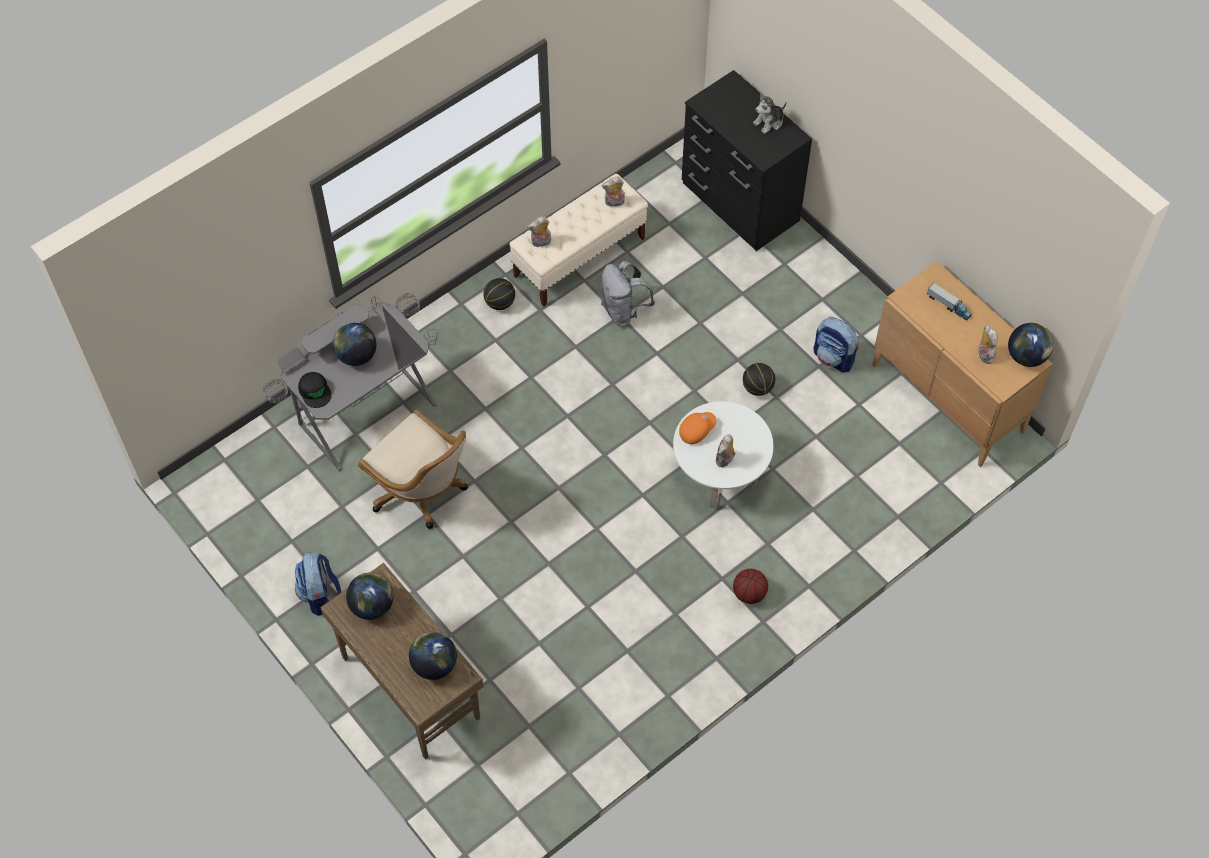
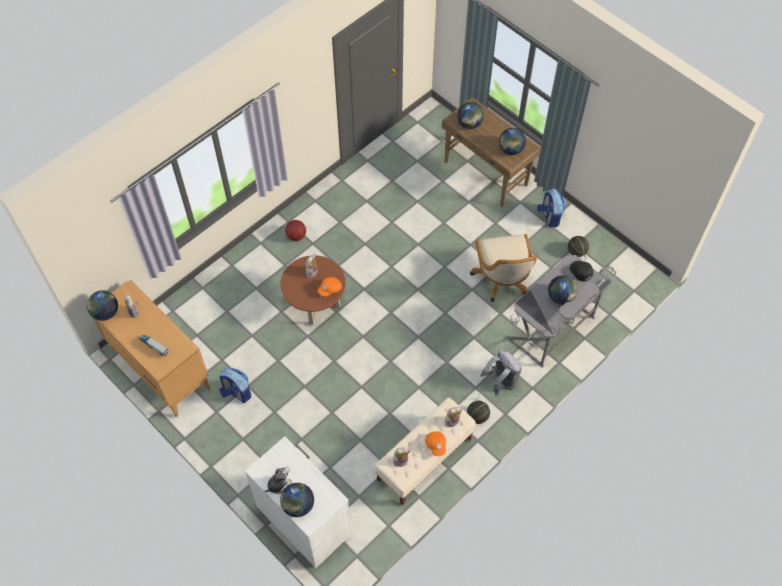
camera: 175 degrees right, 0 degrees up
office chair [358,410,468,529] -> office chair turned 135 degrees counterclockwise [470,234,537,302]
grey backpack [600,261,655,326] -> grey backpack moved to [480,350,522,396]
white coffee table [673,401,774,508] -> brown coffee table [280,255,345,325]
black dresser [682,70,812,251] -> white dresser [245,436,351,568]
basketball [743,363,775,396] -> basketball moved to [568,236,589,257]
none -> globe [280,483,314,517]
none -> orange cap [425,431,446,456]

